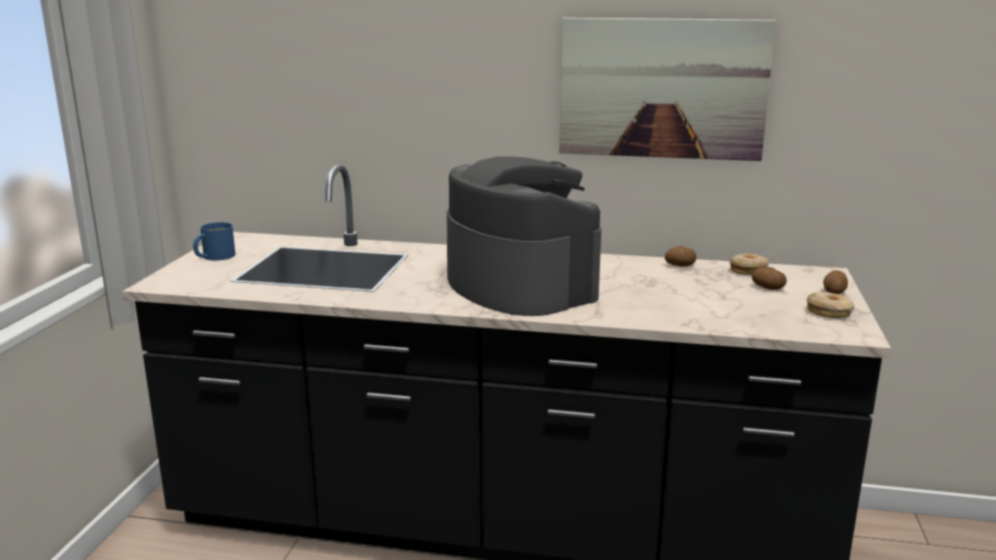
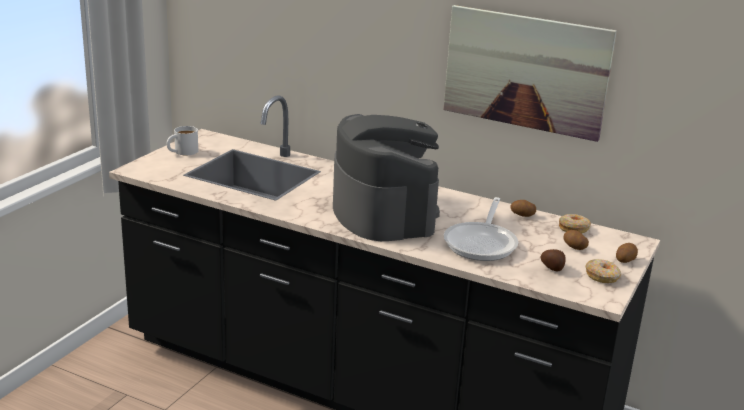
camera: 15 degrees right, 5 degrees up
blue mug [193,222,236,261] -> white mug [167,126,198,155]
none -> frying pan [444,197,518,261]
none -> potato [541,249,566,271]

